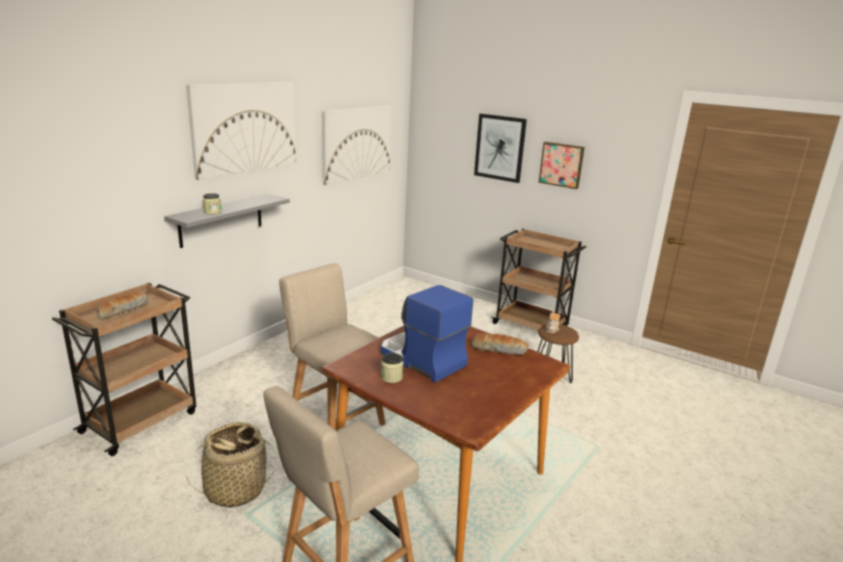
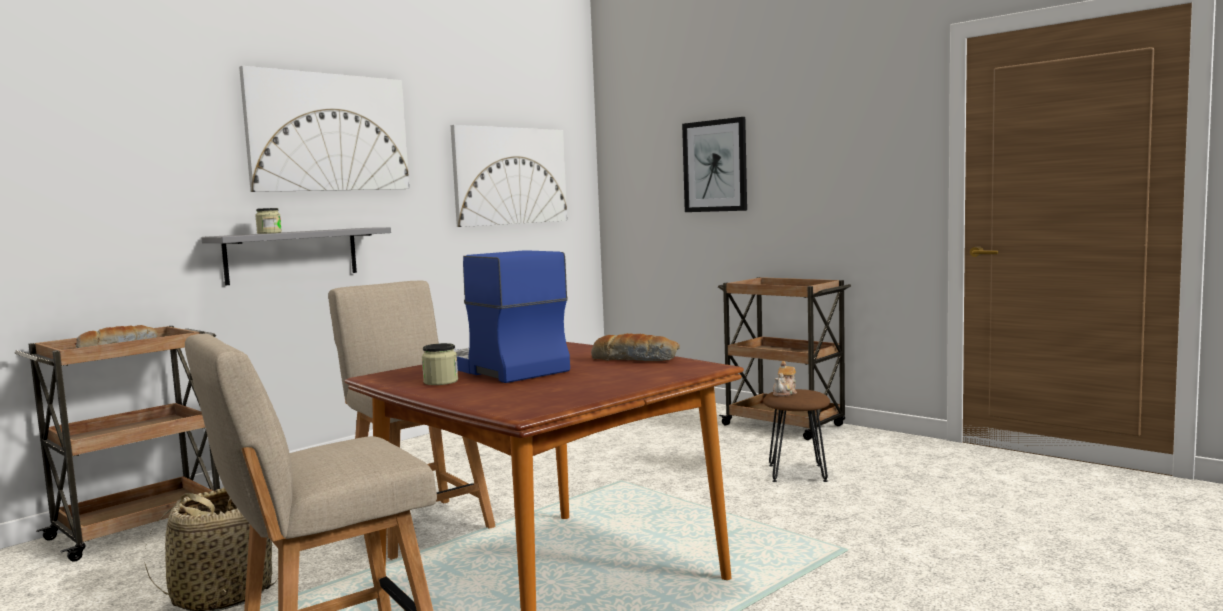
camera: 10 degrees right, 15 degrees down
picture [539,142,585,189] -> none

